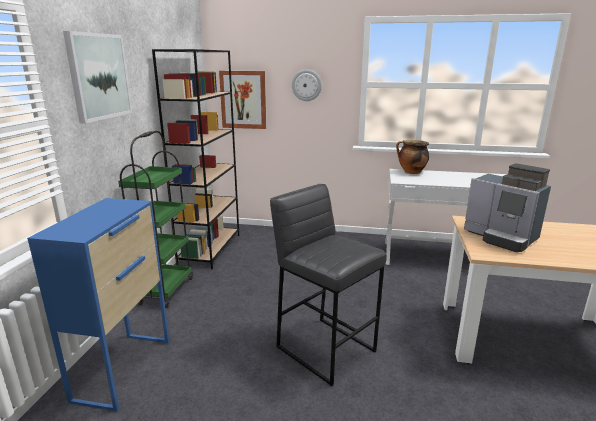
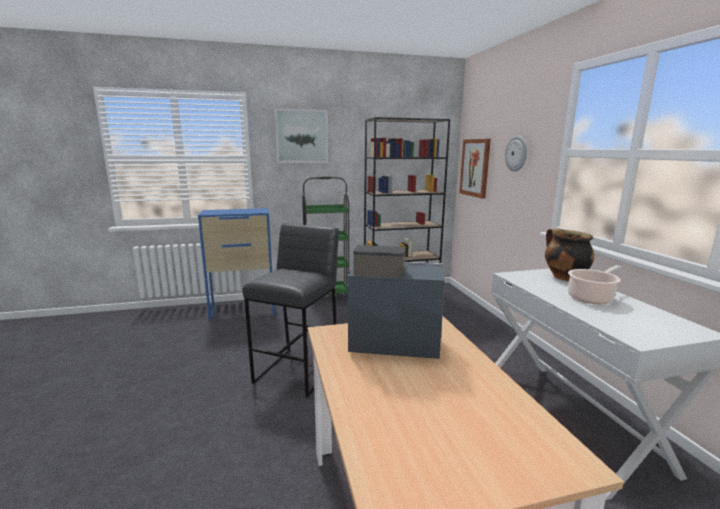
camera: 65 degrees right, 5 degrees down
coffee machine [464,163,551,252] -> coffee machine turned 75 degrees clockwise [348,245,445,359]
none -> cooking pot [568,265,621,304]

